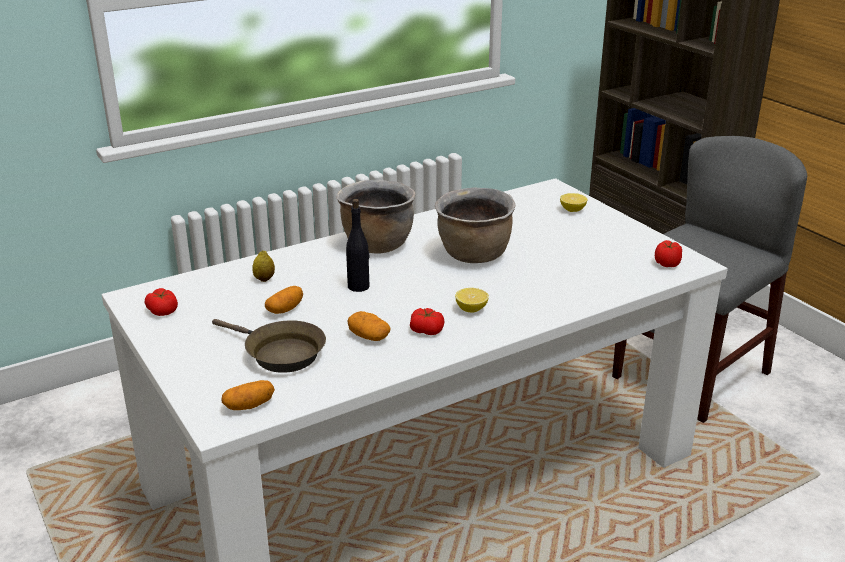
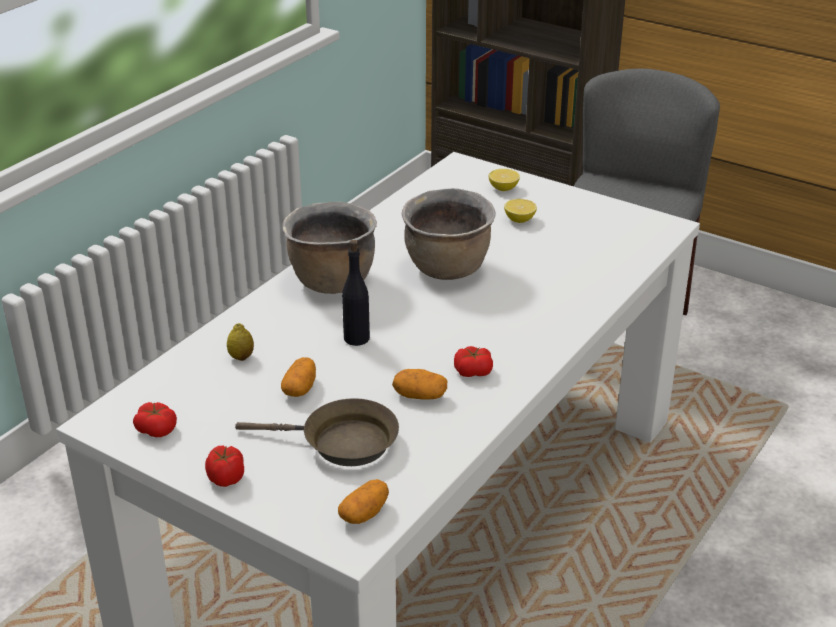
camera: 25 degrees left, 5 degrees up
lemon [455,288,489,313] -> lemon moved to [504,199,537,223]
tomato [655,240,682,267] -> tomato moved to [205,446,244,487]

